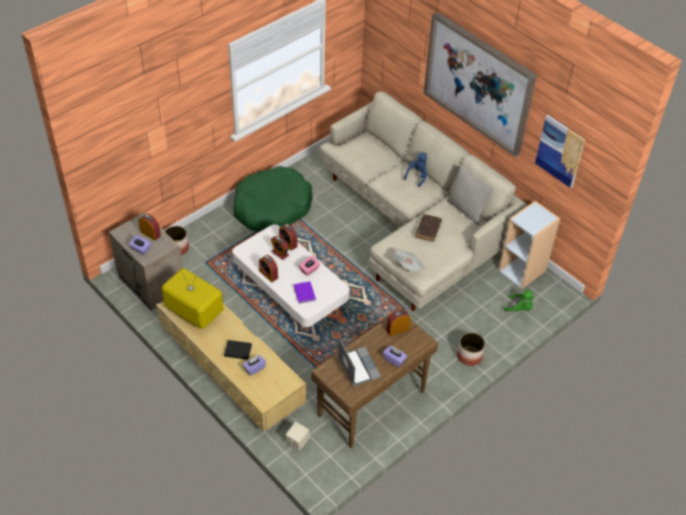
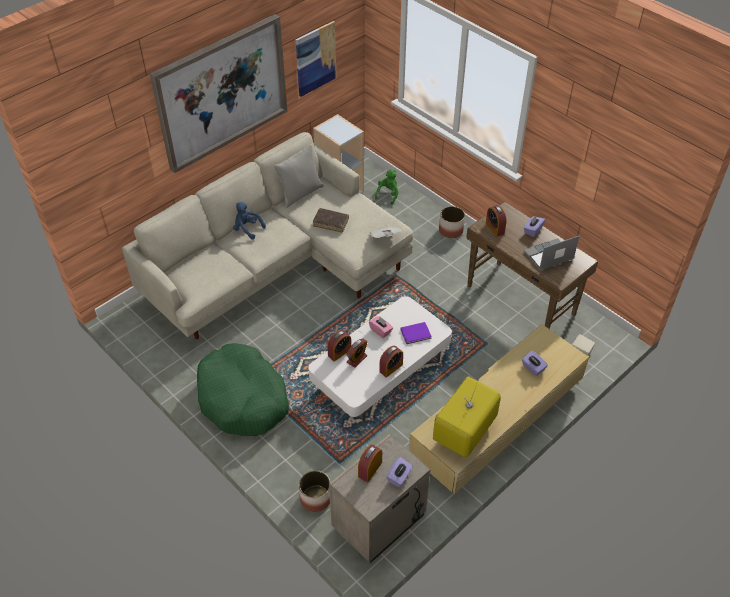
camera: 90 degrees left, 0 degrees up
black book [224,340,252,360] -> none

